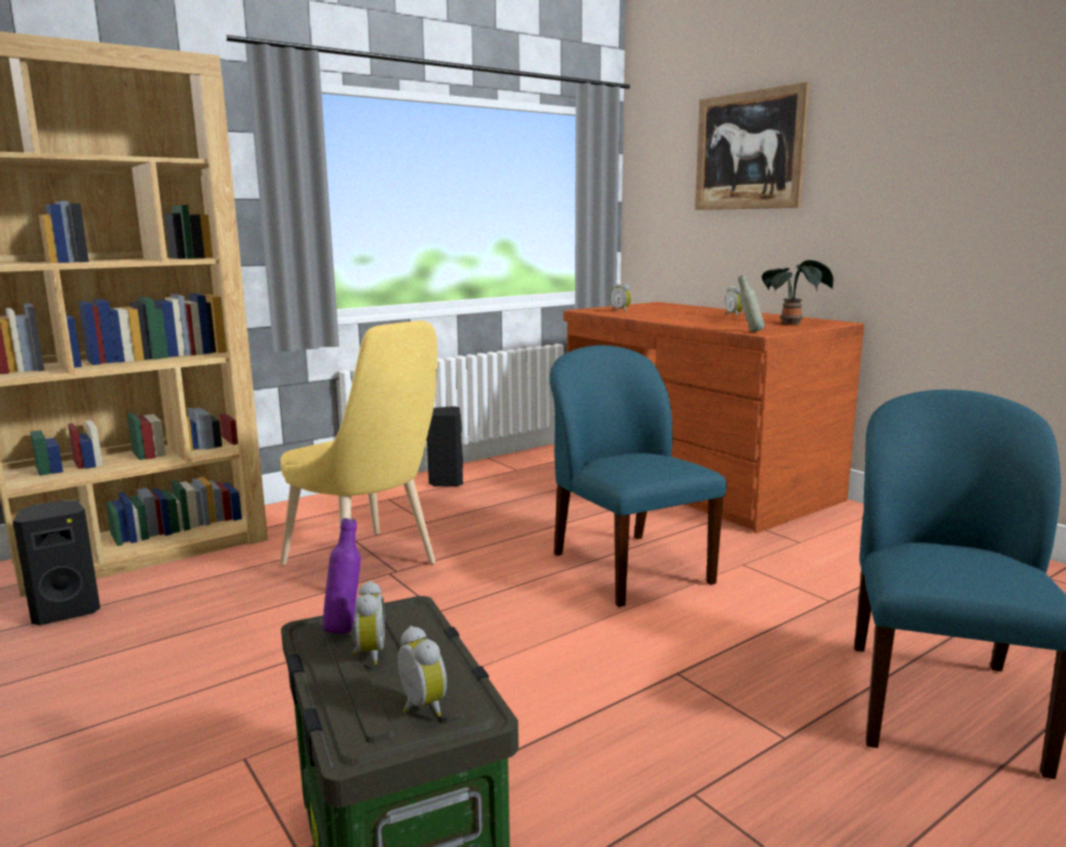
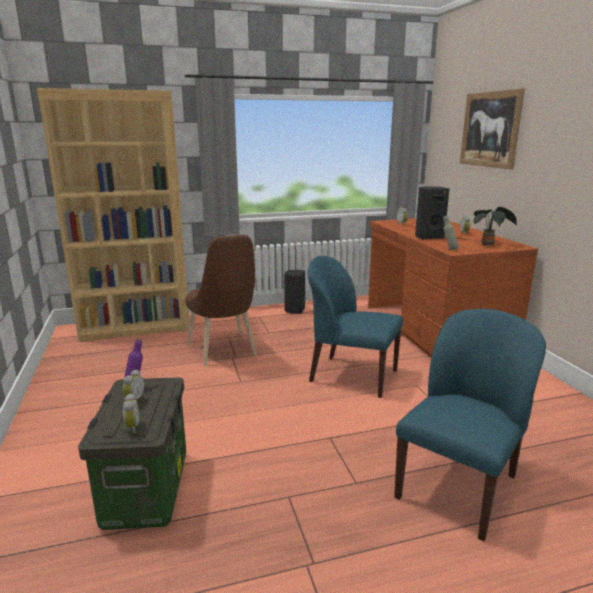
camera: 20 degrees right, 5 degrees up
black speaker [13,500,100,625] -> black speaker moved to [415,186,450,240]
yellow chair [280,321,437,565] -> brown chair [185,235,257,367]
blue chair [550,345,727,607] -> blue chair turned 60 degrees counterclockwise [307,256,403,398]

